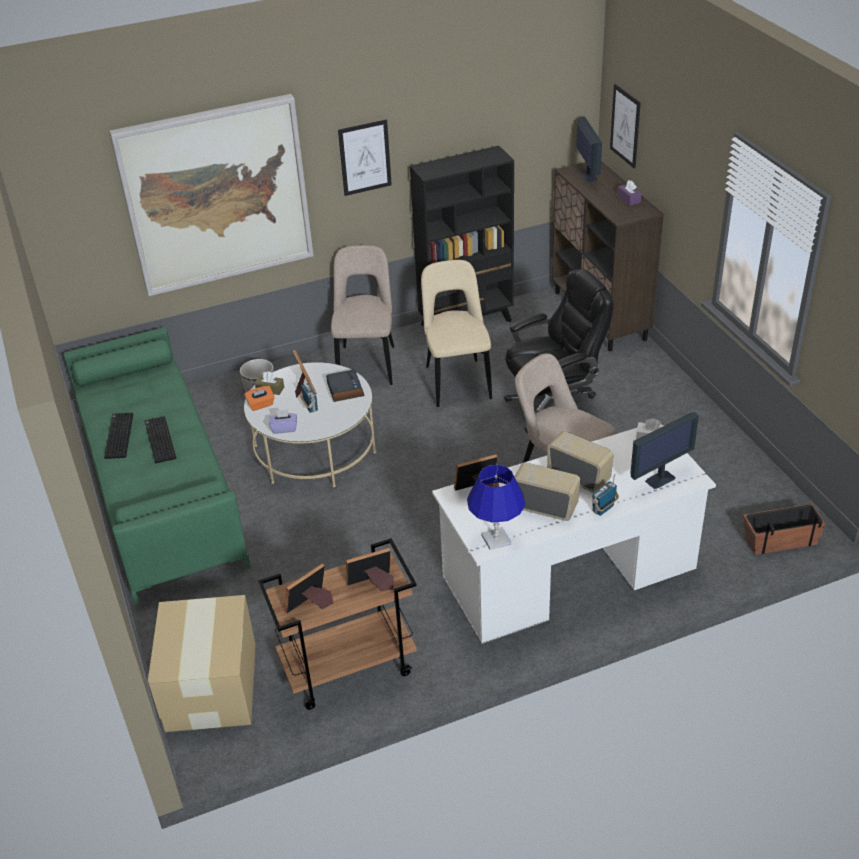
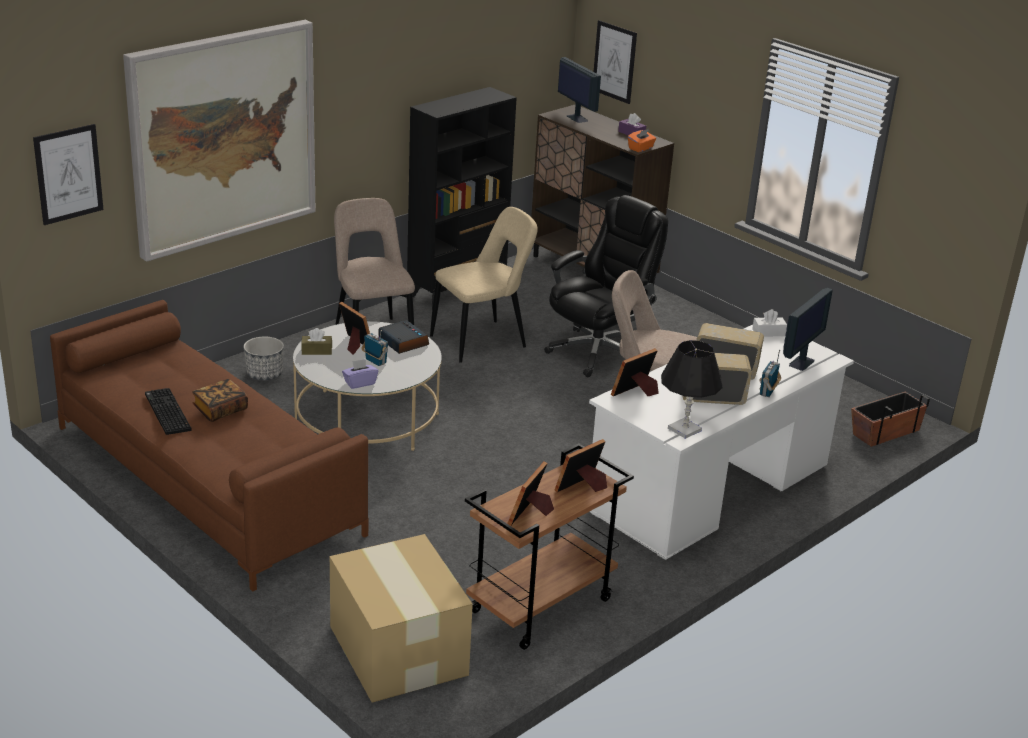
camera: 25 degrees left, 10 degrees down
green sofa [63,327,251,604] -> brown sofa [50,300,368,592]
keyboard [145,416,176,463] -> book [192,379,248,422]
orange tissue box [244,386,275,411] -> orange tissue box moved to [628,129,656,152]
picture [338,119,392,196] -> picture moved to [33,124,103,225]
beige chair [421,260,492,407] -> beige chair turned 90 degrees clockwise [430,207,538,363]
blue table lamp [467,465,526,550] -> black table lamp [661,340,722,439]

